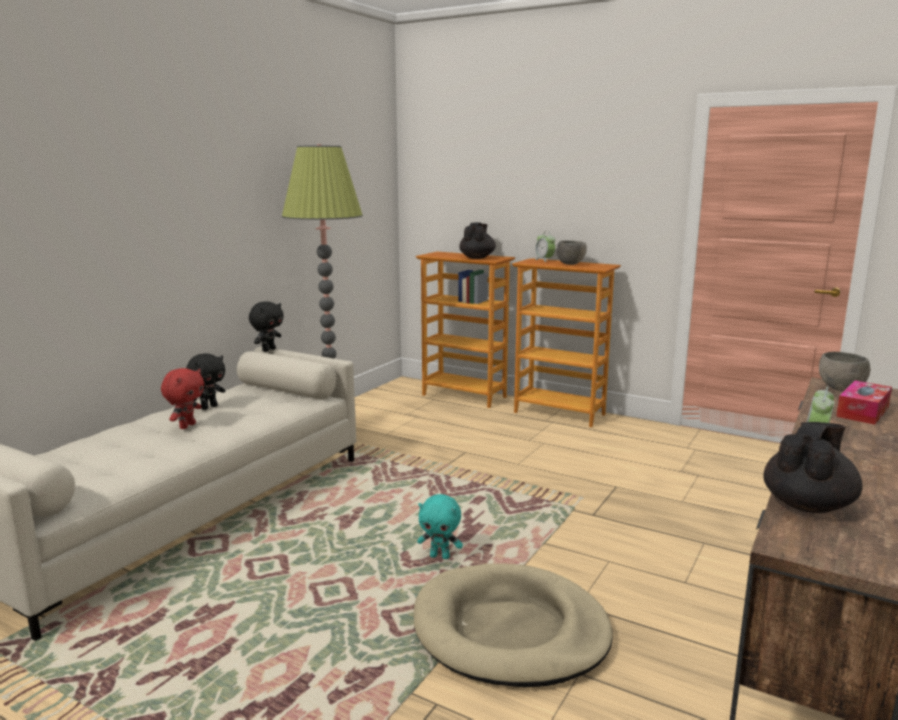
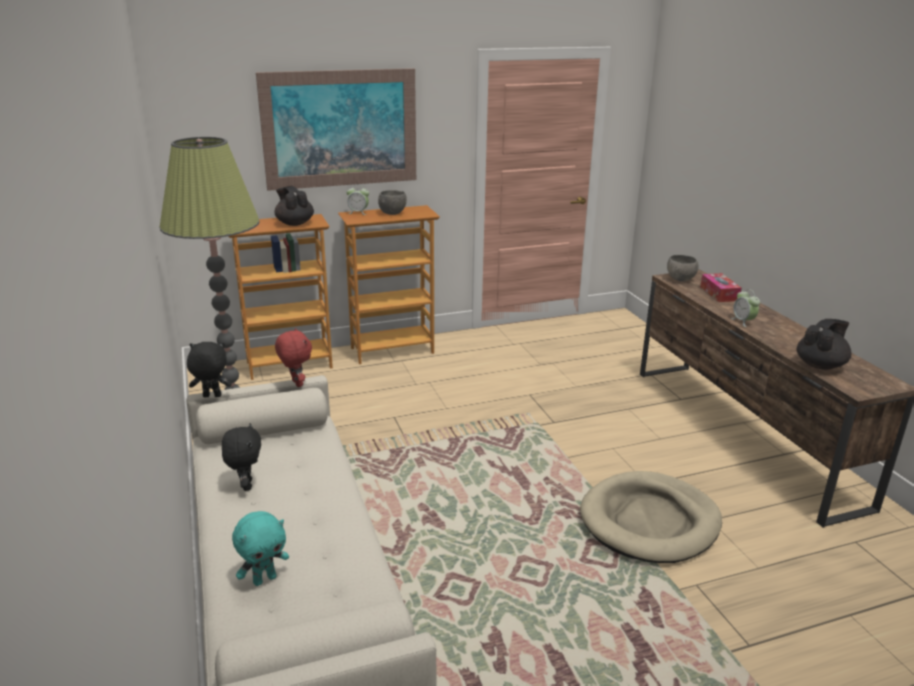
camera: 50 degrees left, 10 degrees up
red plush toy [161,368,204,429] -> red plush toy moved to [275,328,312,387]
black plush toy [249,301,284,352] -> black plush toy turned 75 degrees counterclockwise [187,342,232,397]
turquoise plush toy [417,494,463,559] -> turquoise plush toy moved to [232,511,289,586]
black teapot [763,422,863,513] -> black teapot turned 60 degrees clockwise [797,319,852,369]
none -> picture [256,68,416,191]

